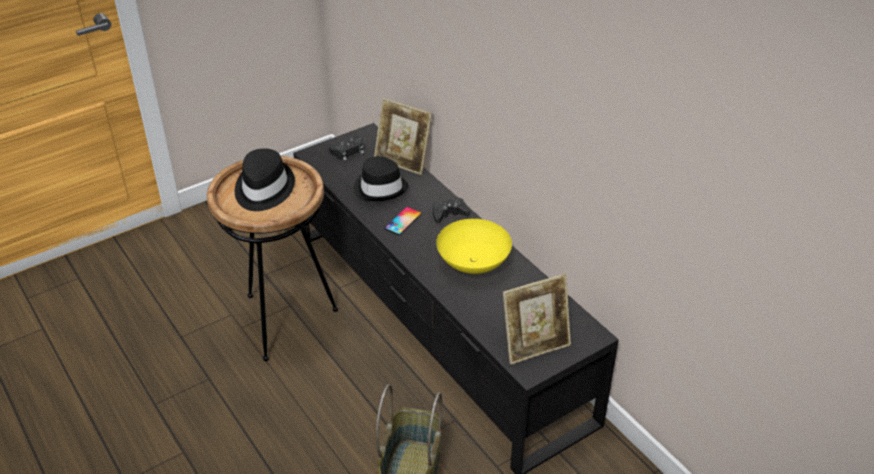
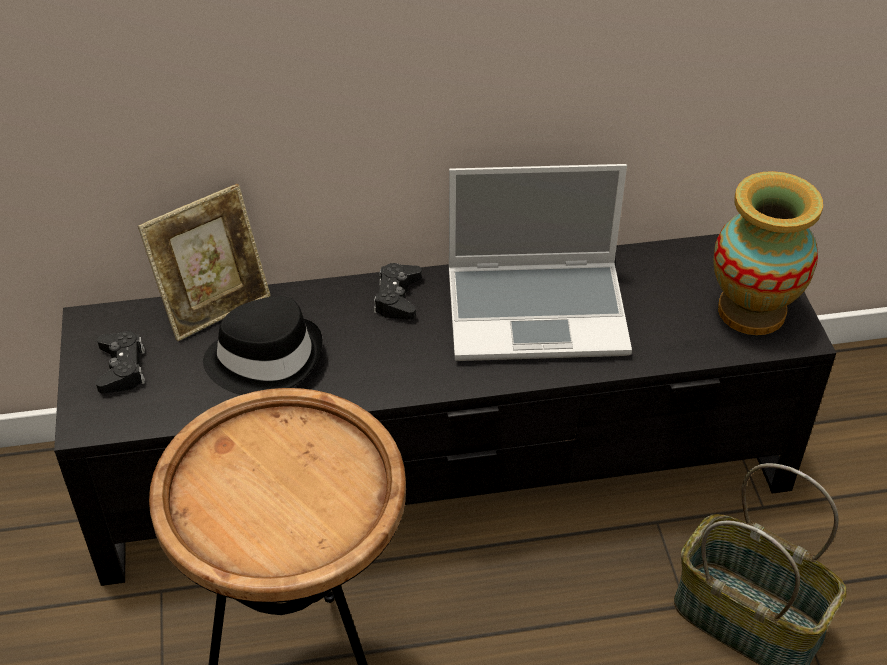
camera: 65 degrees left, 5 degrees up
black hat [235,149,295,211] -> none
phone [384,207,422,235] -> none
yellow bowl [436,219,512,274] -> laptop [449,164,632,361]
picture frame [503,274,571,365] -> vase [713,171,823,335]

